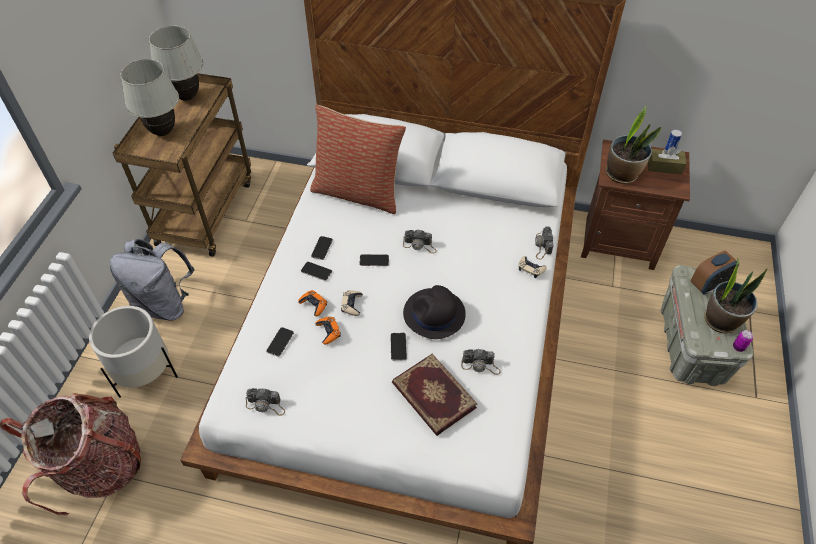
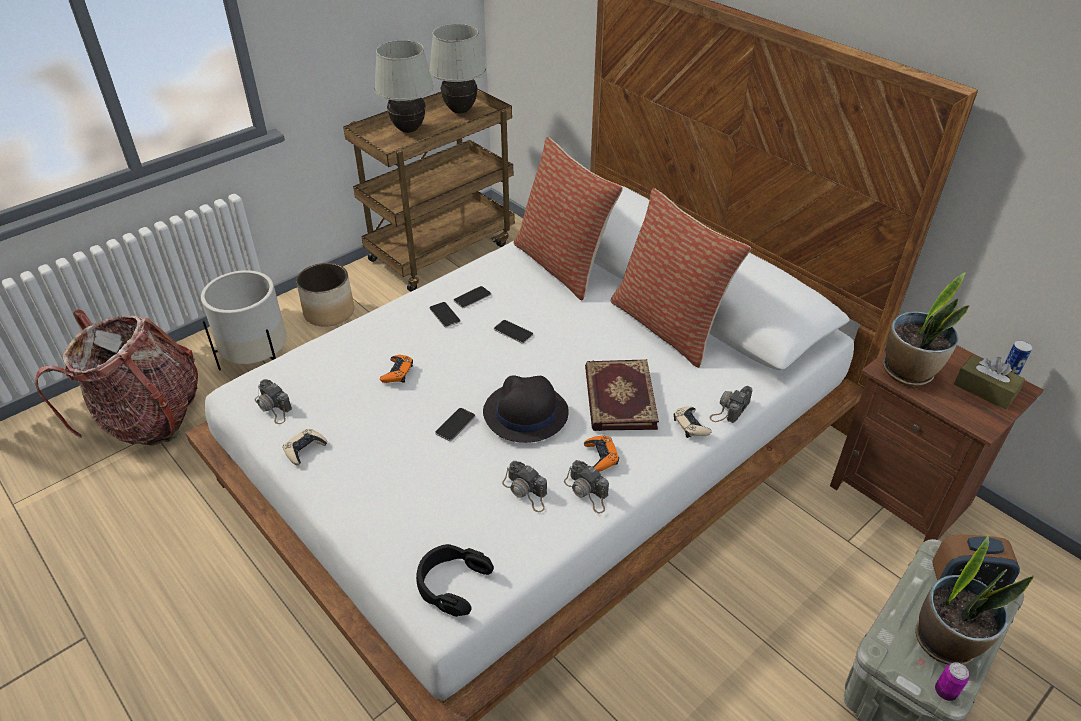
camera: 35 degrees right, 10 degrees down
grey backpack [110,239,194,321] -> planter [296,263,354,327]
phone [266,327,294,357] -> none
orange game controller [298,290,327,316] -> orange game controller moved to [584,436,619,472]
beige game controller [341,291,363,316] -> beige game controller moved to [283,429,327,465]
book [392,354,477,436] -> book moved to [585,359,659,431]
camera [403,230,437,254] -> camera moved to [564,460,609,513]
none -> black headphones [416,544,494,617]
none -> pillow [611,188,751,368]

